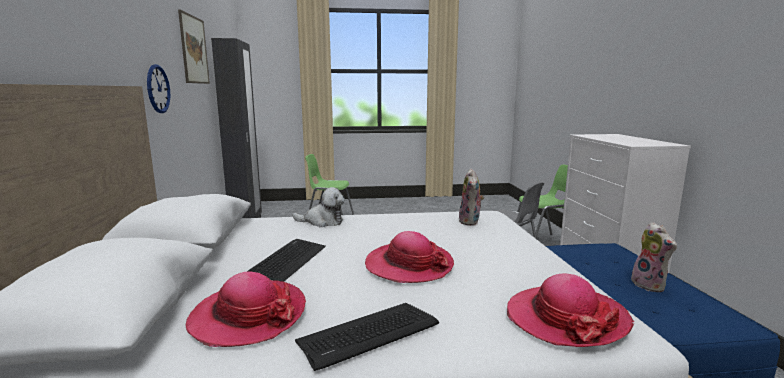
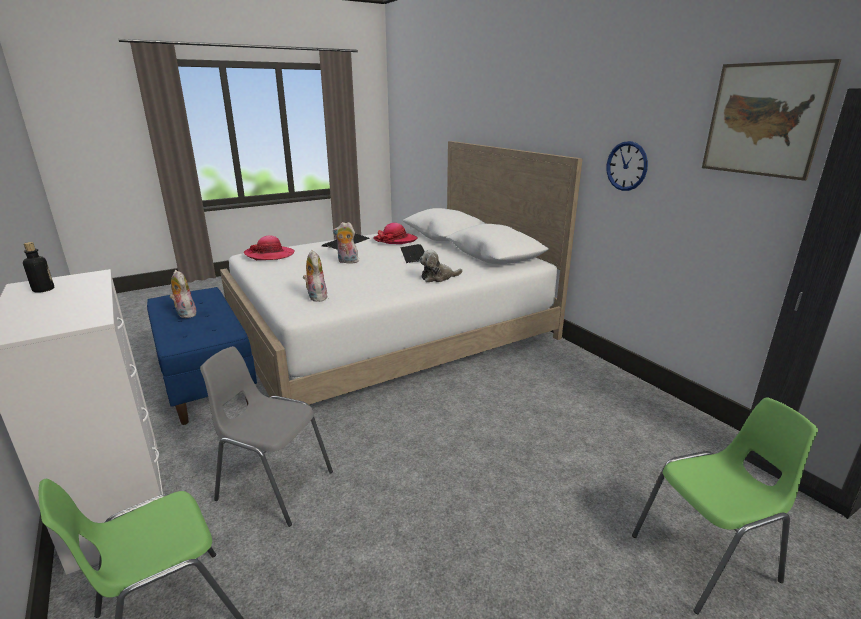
camera: 155 degrees right, 10 degrees up
hat [365,231,454,283] -> plush toy [333,222,359,264]
none -> bottle [23,242,54,293]

